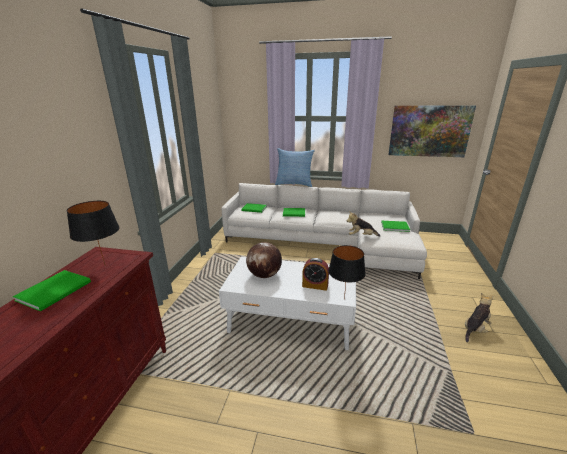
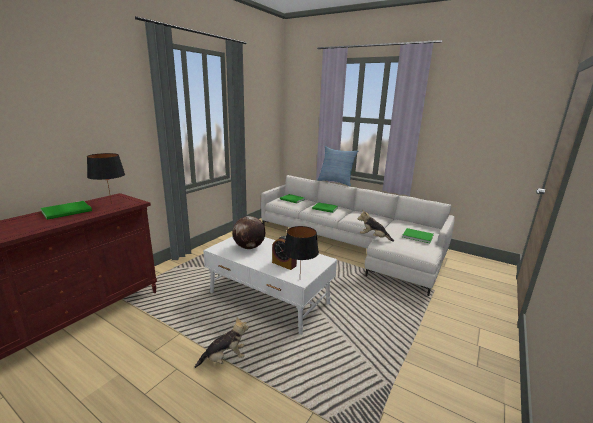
camera: 20 degrees right, 5 degrees down
picture [388,105,476,157] -> none
plush toy [465,293,493,343] -> plush toy moved to [195,317,249,368]

